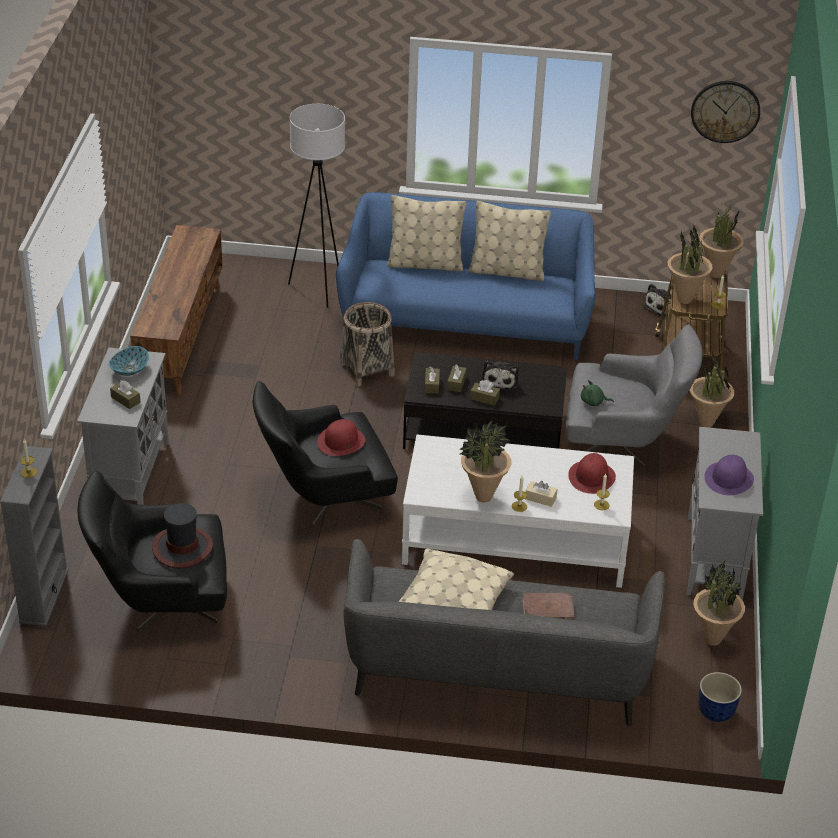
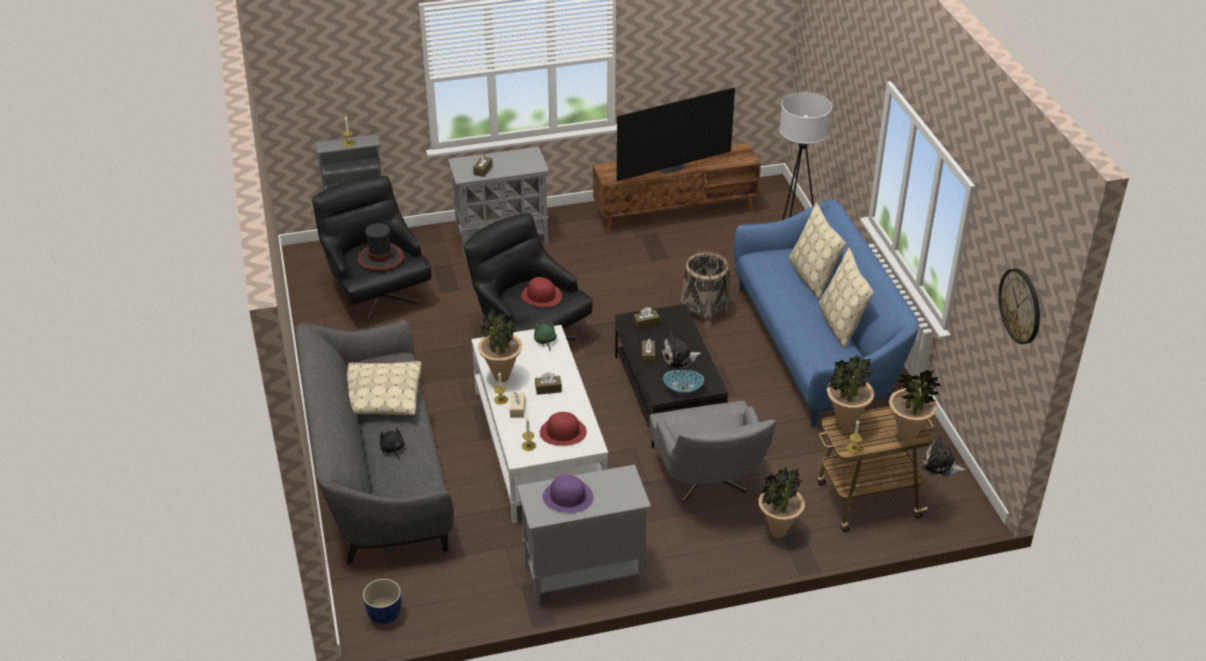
camera: 70 degrees right, 0 degrees up
bowl [109,346,149,376] -> bowl moved to [663,370,704,394]
brown tissue box [447,365,467,392] -> brown tissue box moved to [535,372,562,395]
brown book [522,593,574,620] -> black plush toy [380,427,405,460]
green plush toy [581,380,614,406] -> green plush toy moved to [534,320,557,351]
potted plant [693,561,745,646] -> none
none -> television [617,87,735,181]

